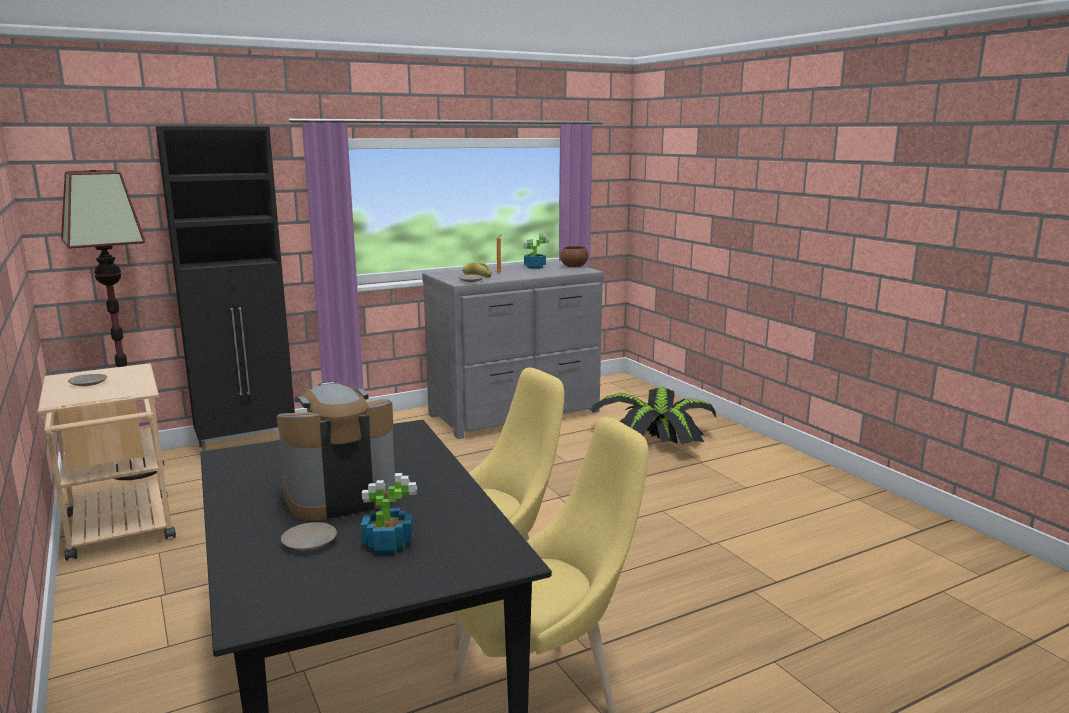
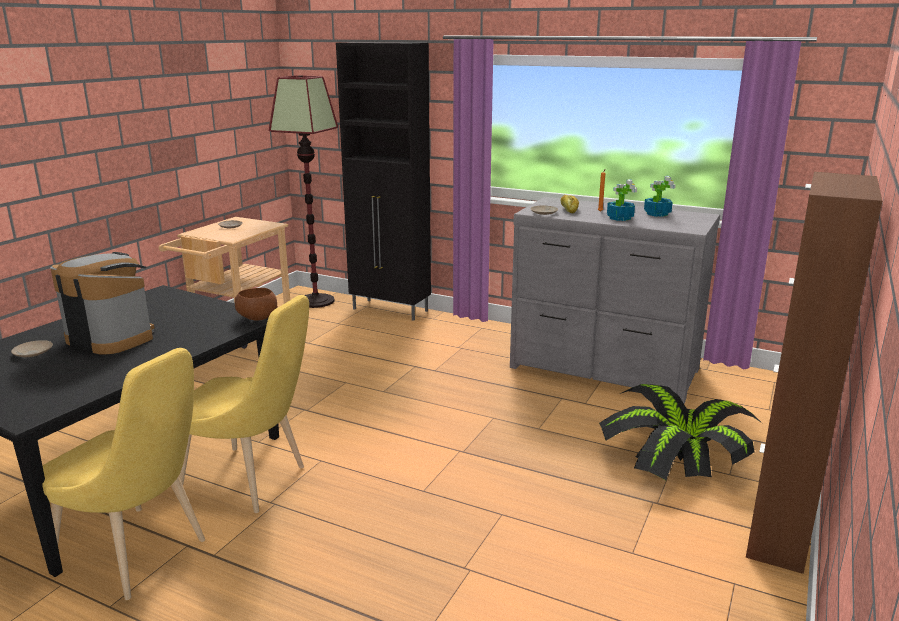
camera: 55 degrees right, 5 degrees up
potted plant [361,473,417,553] -> potted plant moved to [607,179,637,221]
brown bowl [560,246,589,267] -> brown bowl moved to [235,288,278,321]
none -> brown cabinet [746,172,882,574]

